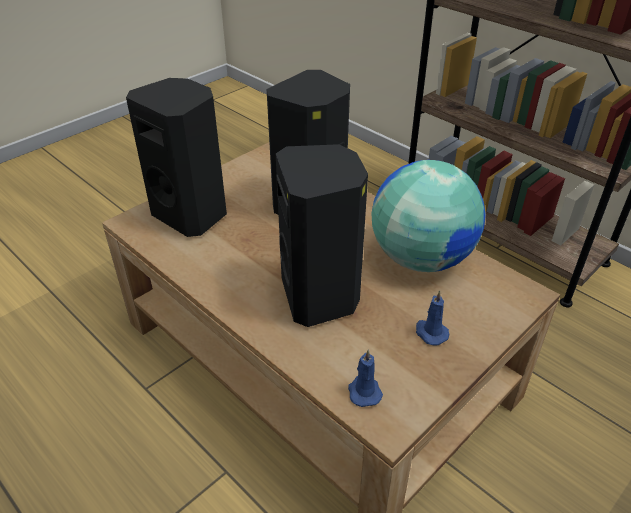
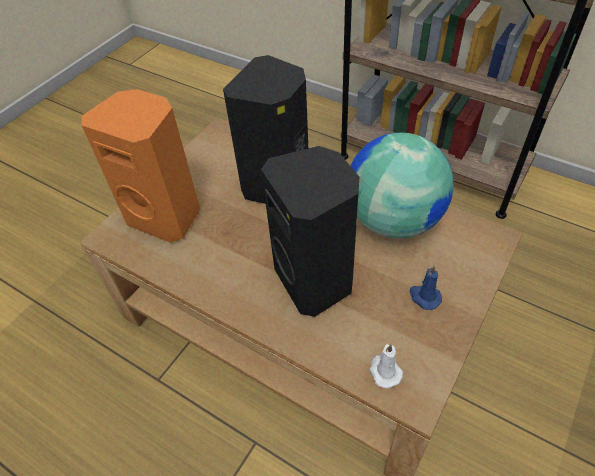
camera: 10 degrees left, 10 degrees up
black speaker [126,78,227,237] -> orange speaker [82,89,200,243]
blue candle [348,350,383,407] -> white candle [369,344,403,389]

